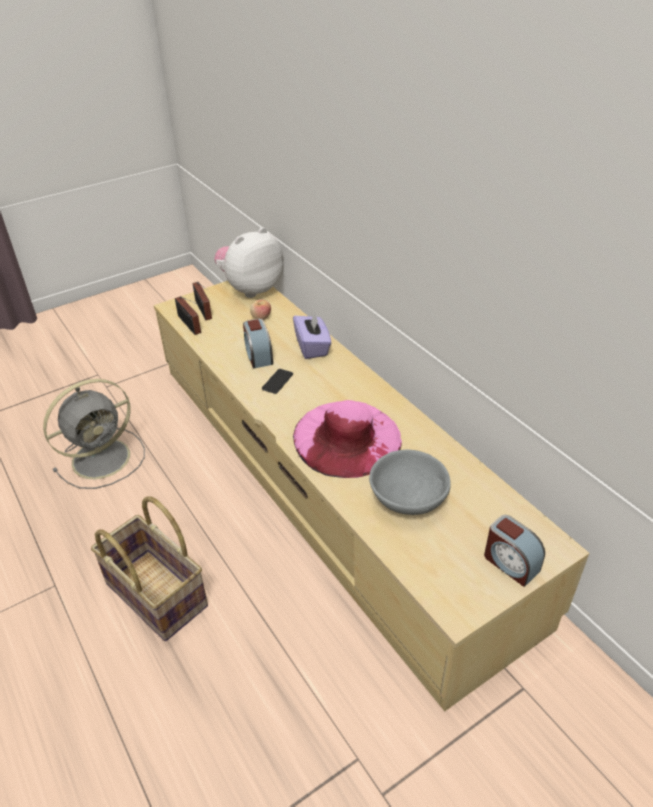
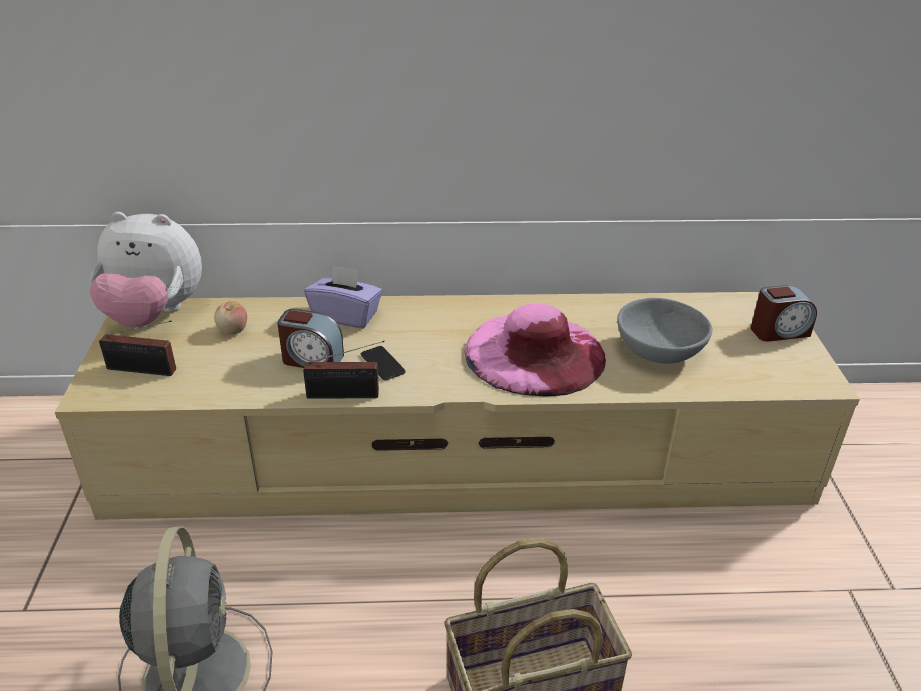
camera: 60 degrees left, 5 degrees down
radio [175,296,201,335] -> radio moved to [303,341,385,399]
plush toy [214,227,284,298] -> plush toy turned 75 degrees counterclockwise [90,212,202,328]

